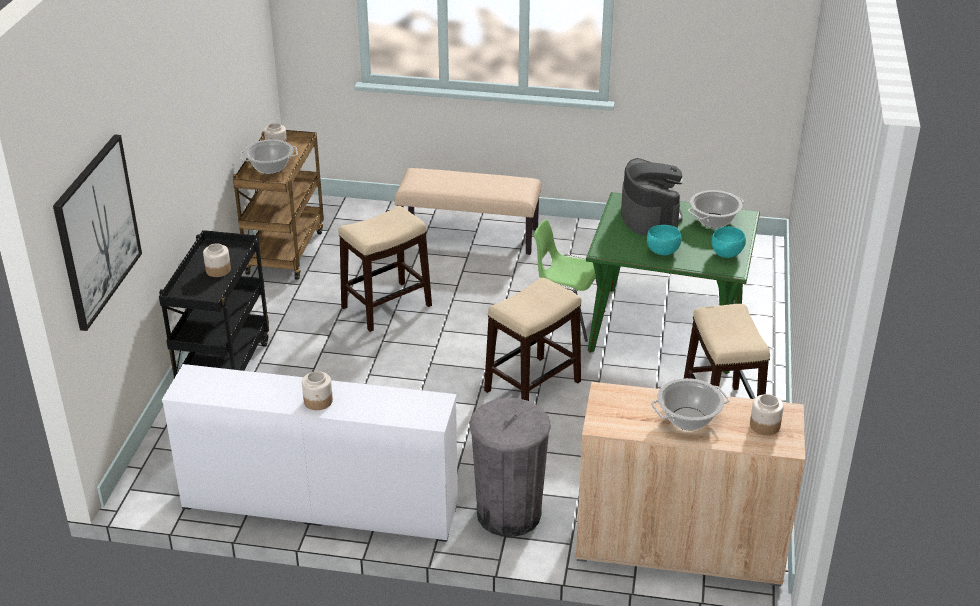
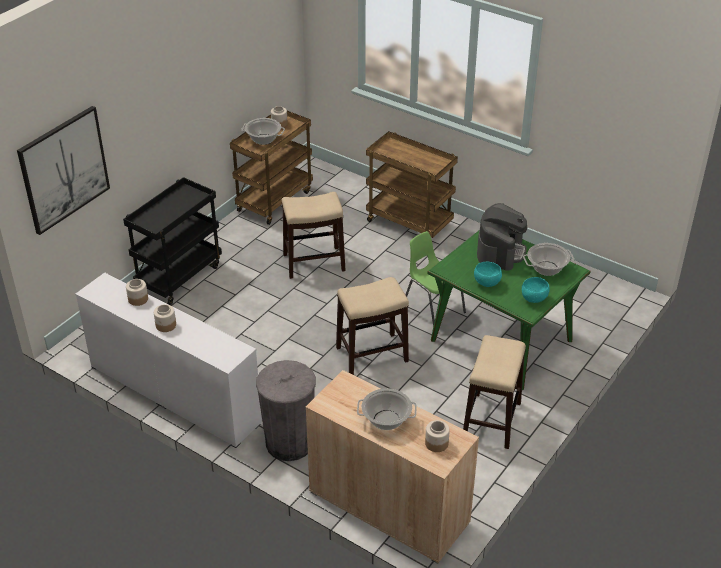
camera: 25 degrees right, 5 degrees up
jar [203,243,231,277] -> jar moved to [126,279,148,306]
beige bench [395,168,541,255] -> brown cart [366,131,458,238]

